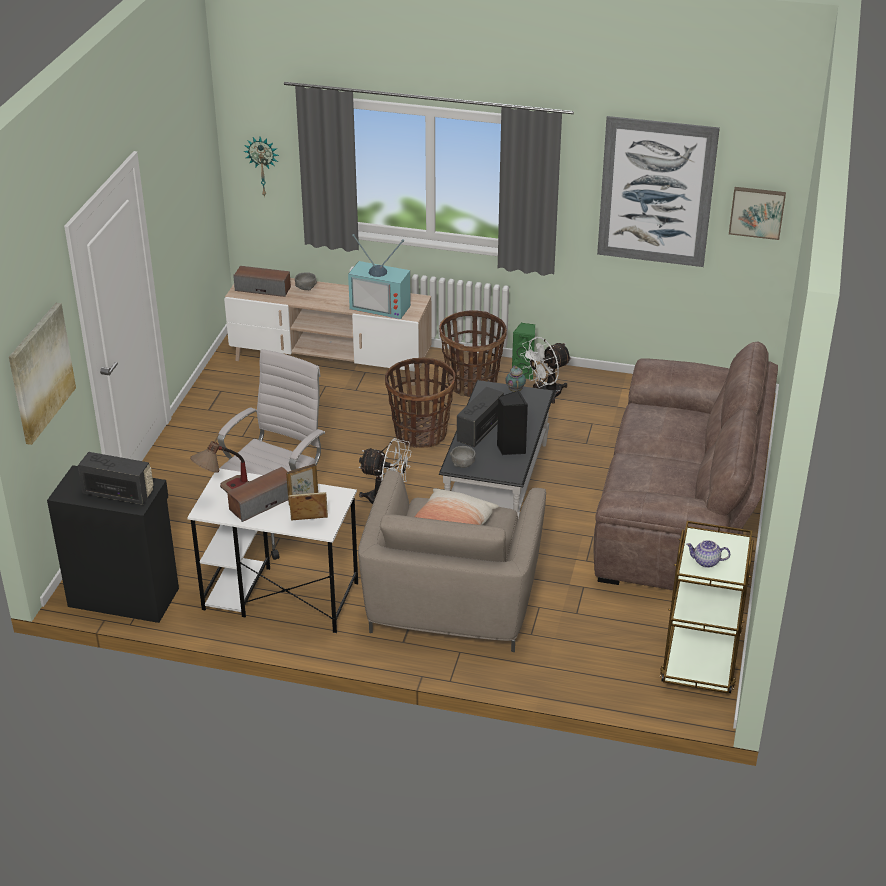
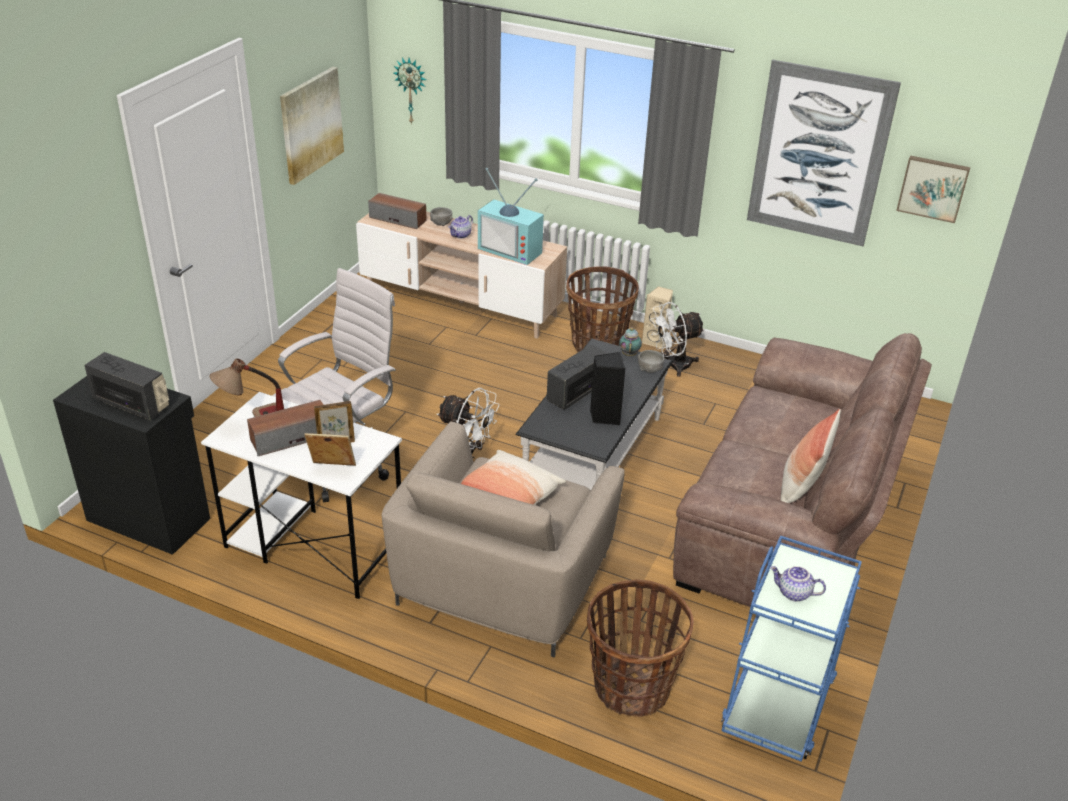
camera: 10 degrees right, 0 degrees up
picture [9,303,76,445] -> picture moved to [280,67,344,185]
basket [385,358,455,448] -> basket moved to [587,579,694,717]
grey bowl [450,446,476,468] -> grey bowl moved to [637,350,664,373]
green speaker [512,323,535,380] -> beige speaker [642,286,673,349]
brown cart [660,521,755,694] -> blue cart [721,535,862,762]
none -> teapot [448,215,473,239]
none -> pillow [781,409,841,503]

